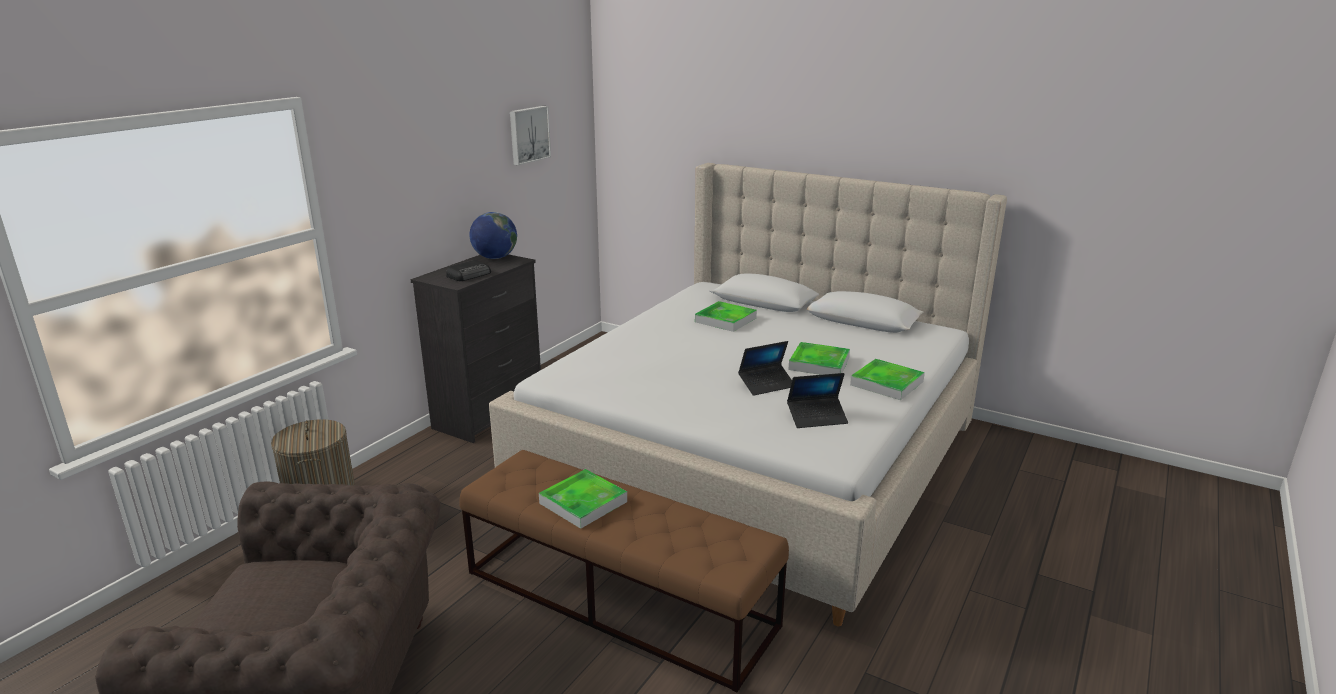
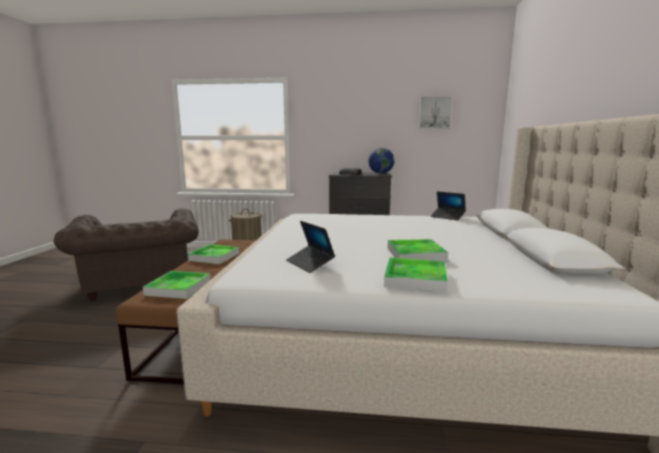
camera: 65 degrees right, 10 degrees down
tray [695,301,757,332] -> tray moved to [143,271,211,299]
laptop [738,341,792,396] -> laptop moved to [431,191,466,221]

